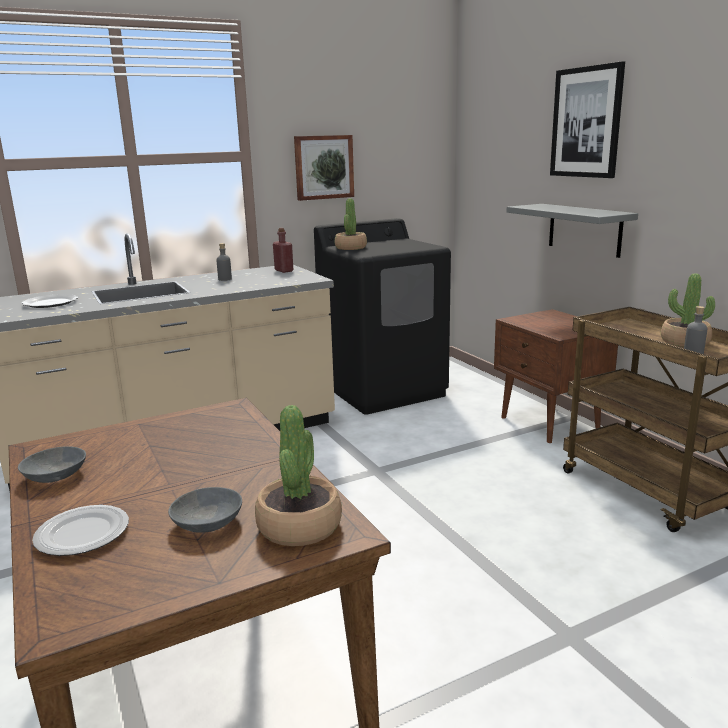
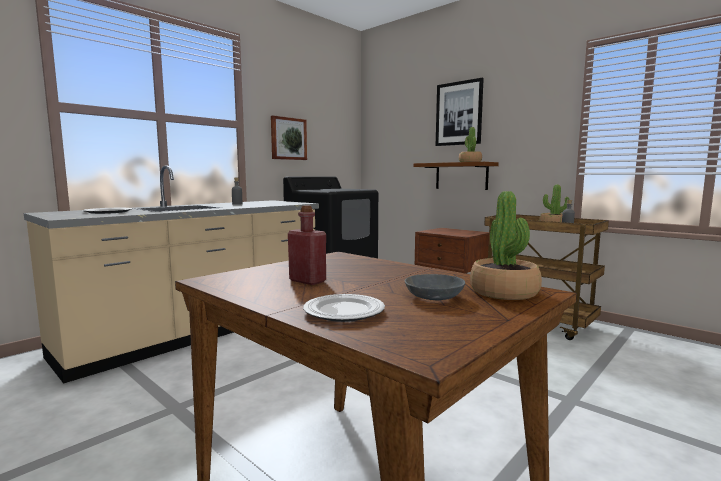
camera: 20 degrees left, 10 degrees down
grey bowl [18,446,86,483] -> none
red bottle [273,228,293,273] -> red bottle moved to [288,205,326,285]
potted plant [335,198,367,250] -> potted plant moved to [459,127,482,162]
grey shelf [506,204,638,258] -> brown shelf [413,162,499,190]

